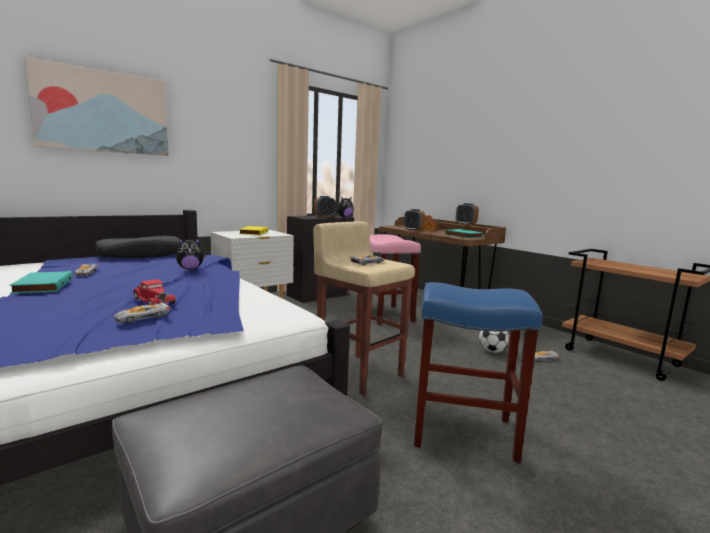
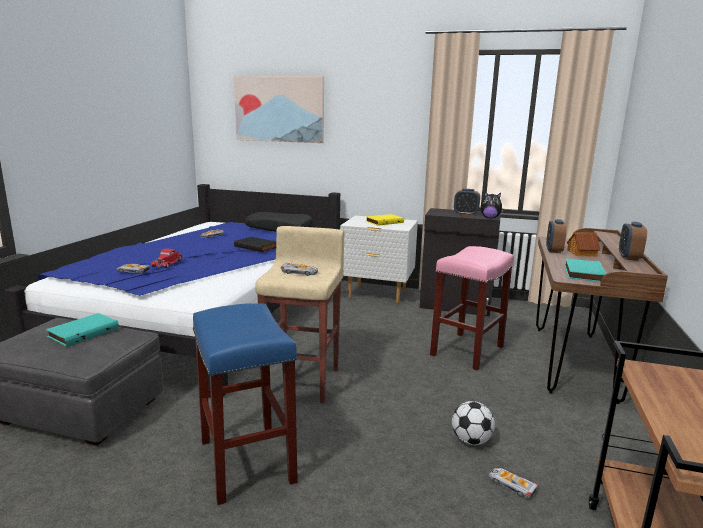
camera: 55 degrees right, 5 degrees up
turquoise book [10,271,73,294] -> turquoise book moved to [46,313,119,347]
plush toy [176,238,205,270] -> black book [234,237,276,252]

